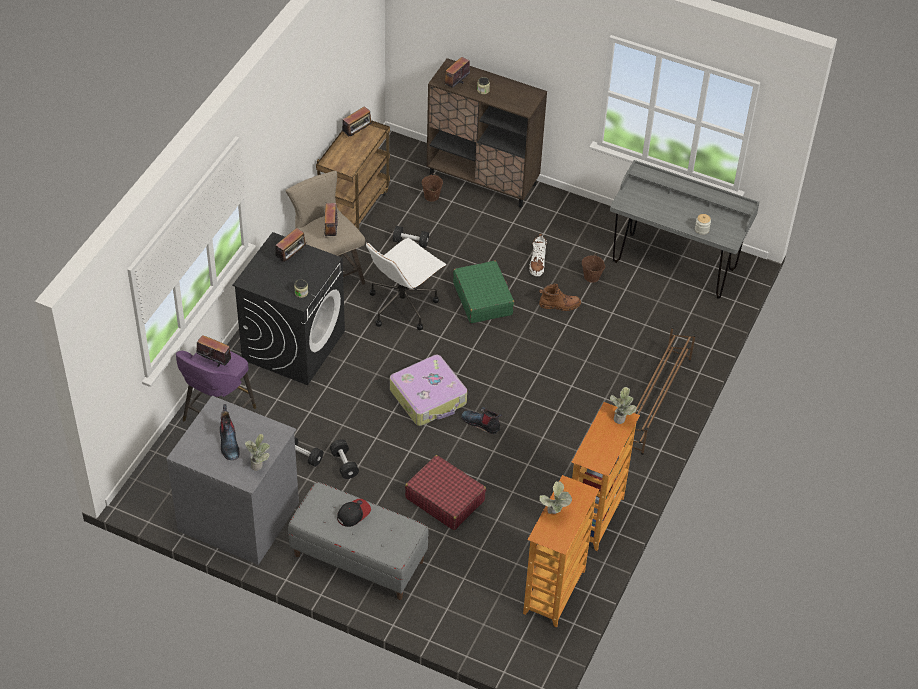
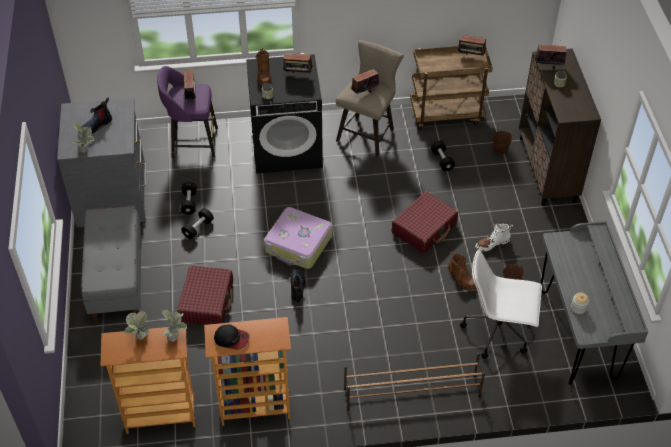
camera: 60 degrees right, 0 degrees up
cap [337,499,371,527] -> cap moved to [214,325,250,350]
white office chair [366,238,446,330] -> white office chair moved to [460,249,542,359]
green suitcase [453,261,514,323] -> red suitcase [392,192,458,253]
potted plant [610,387,637,424] -> potted plant moved to [161,309,187,342]
none -> brown boot [255,48,271,86]

